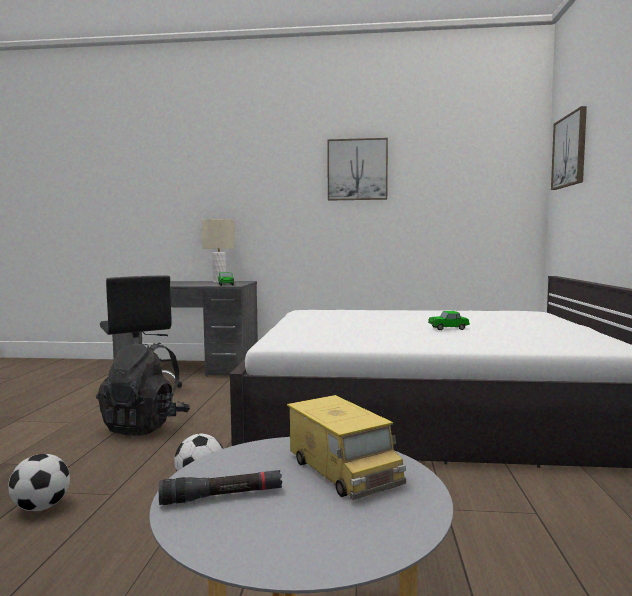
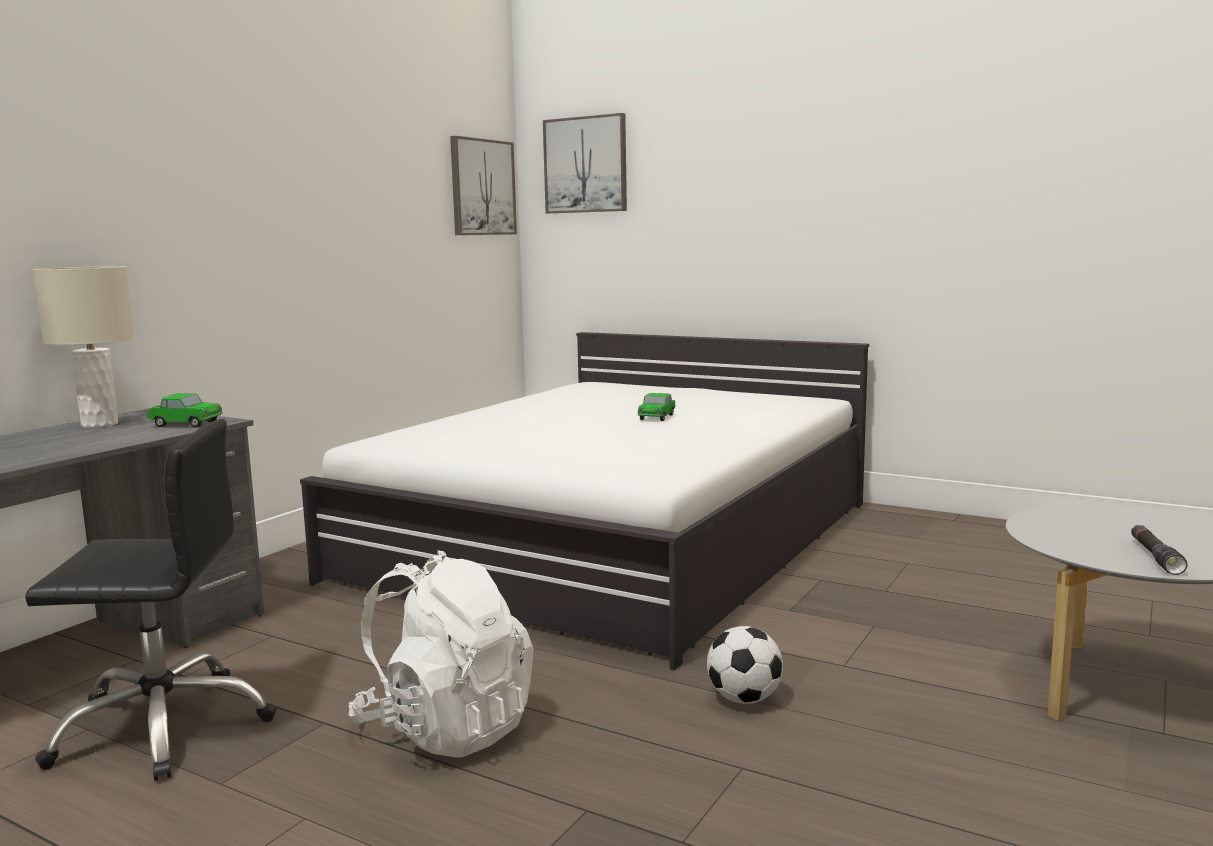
camera: 65 degrees left, 5 degrees up
football [8,454,70,511] -> none
black backpack [98,342,190,436] -> white backpack [348,550,533,758]
toy truck [287,395,406,500] -> none
picture [327,138,388,201] -> picture moved to [450,136,517,235]

